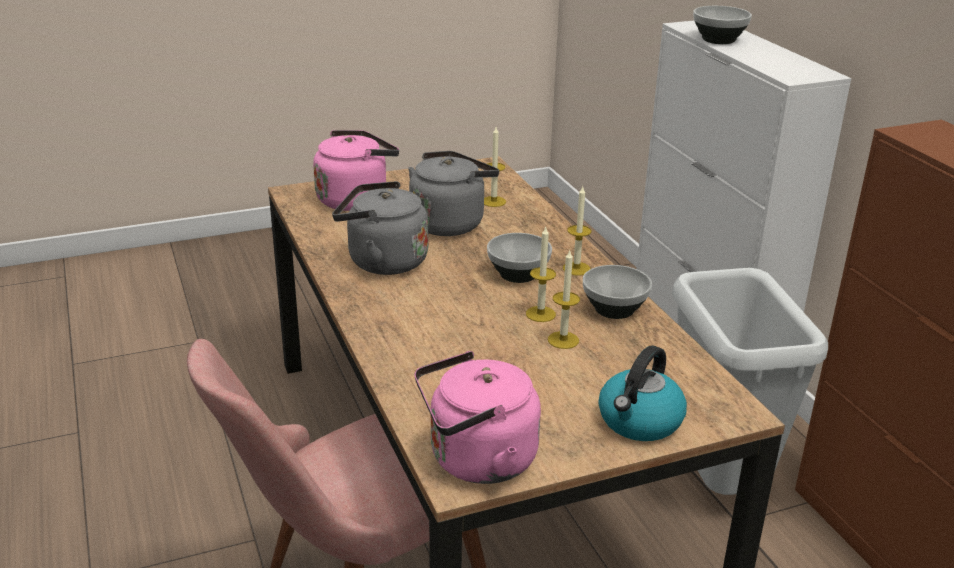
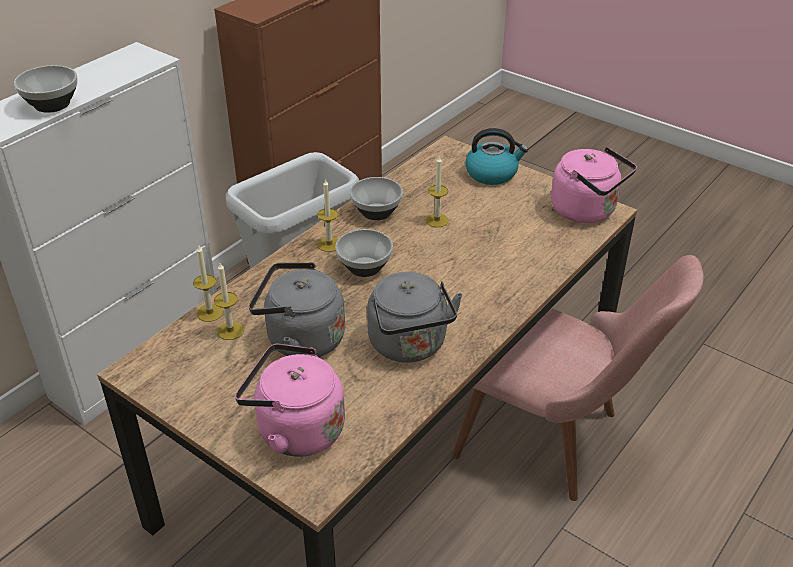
camera: 120 degrees left, 10 degrees up
candle [526,227,556,322] -> candle moved to [193,244,223,322]

